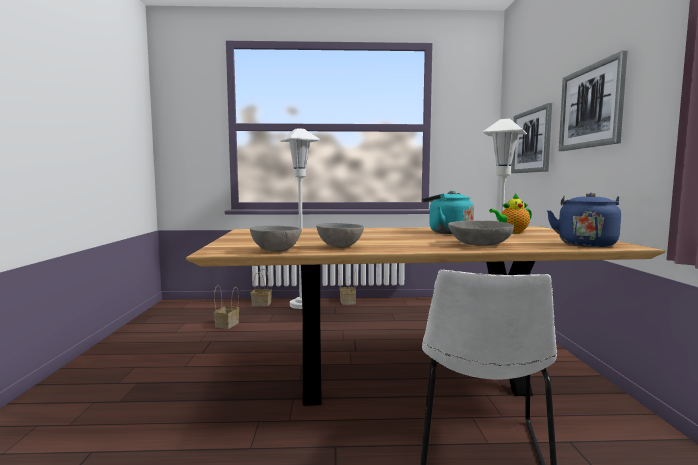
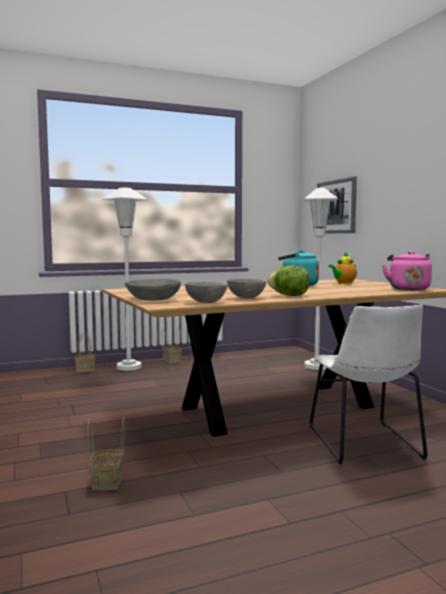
camera: 20 degrees left, 0 degrees up
basket [214,285,239,329] -> basket moved to [88,418,125,491]
grey bowl [448,220,514,246] -> grey bowl moved to [125,278,181,301]
blue kettle [547,193,621,247] -> pink kettle [382,251,432,290]
picture [559,50,628,151] -> none
none -> lettuce [268,265,309,296]

